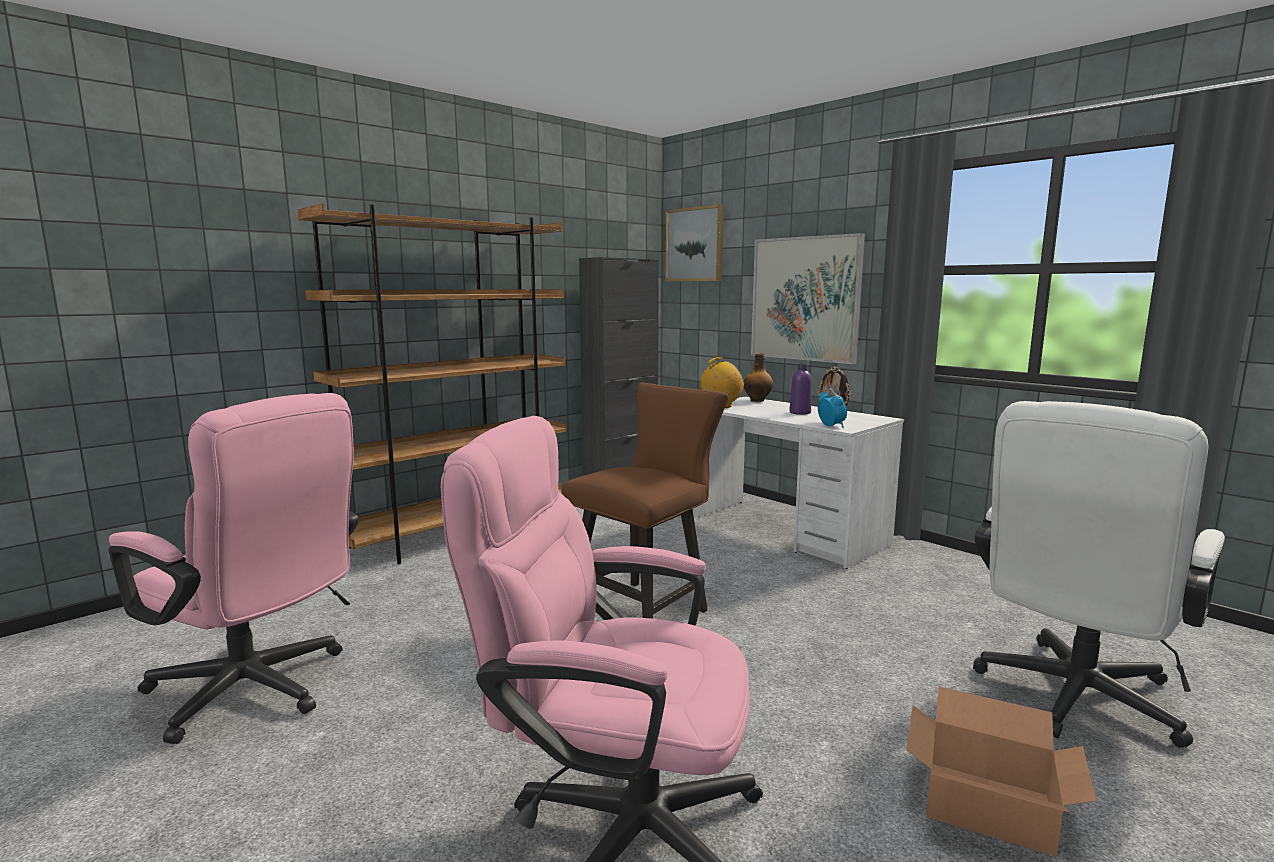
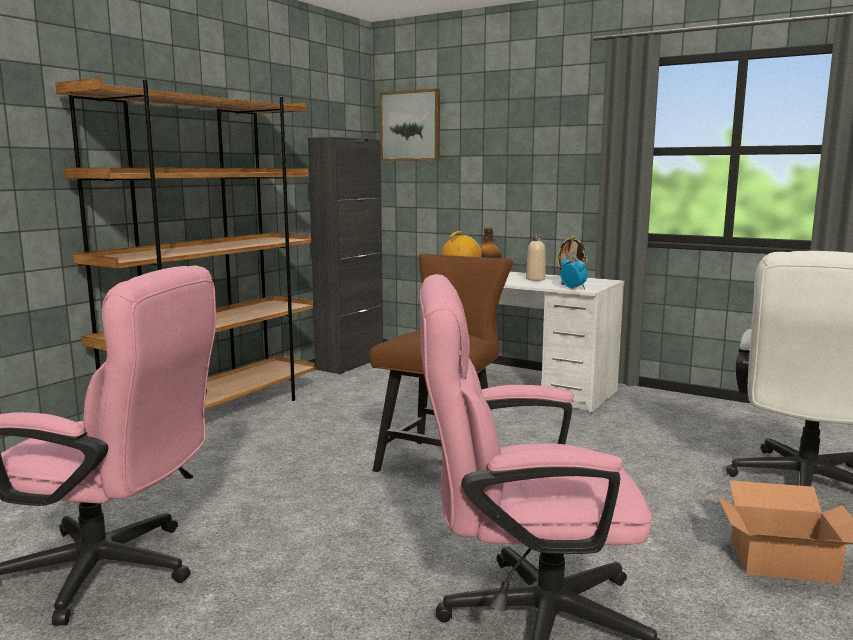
camera: 15 degrees left, 0 degrees up
picture [751,233,865,364] -> none
purple bottle [789,364,812,415] -> beige bottle [526,235,545,281]

